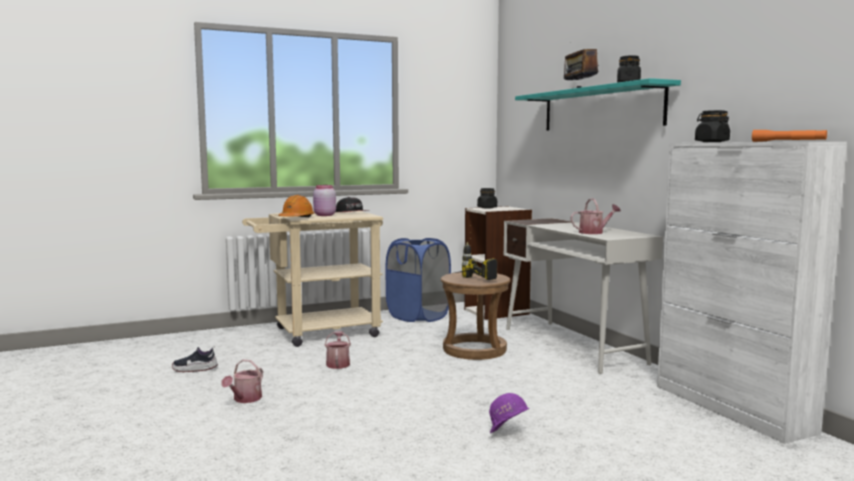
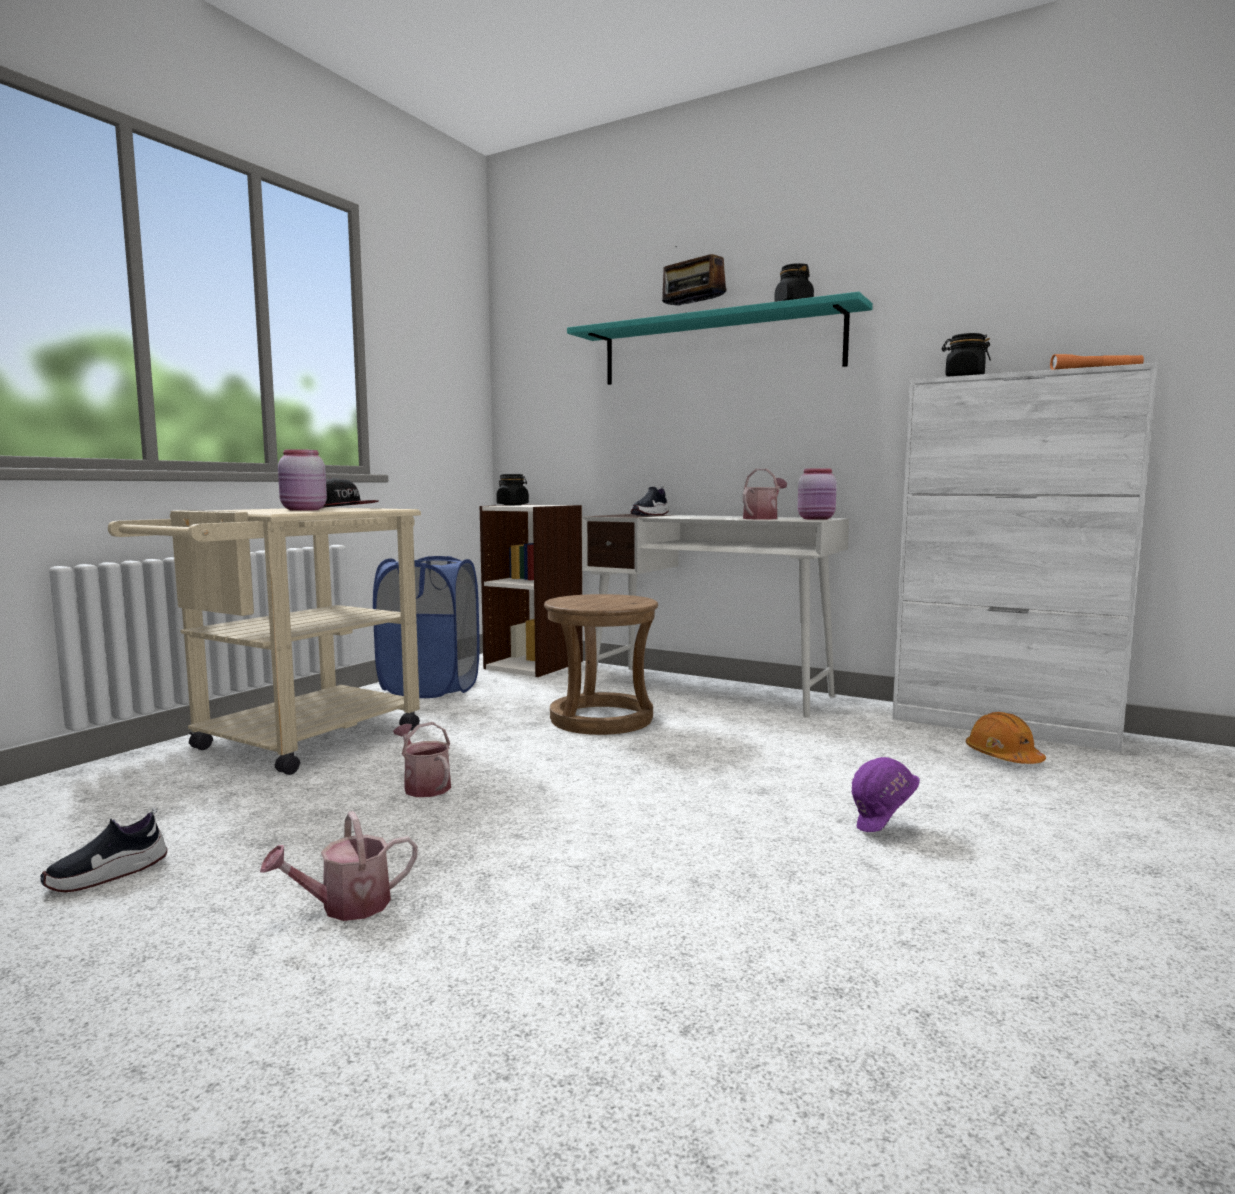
camera: 35 degrees left, 0 degrees up
watering can [221,359,263,403] -> watering can turned 75 degrees clockwise [260,811,418,921]
orange hard hat [278,195,315,217] -> orange hard hat moved to [966,712,1046,764]
power drill [455,242,497,280] -> none
none -> shoe [631,486,669,516]
none -> pink jar [798,468,837,520]

